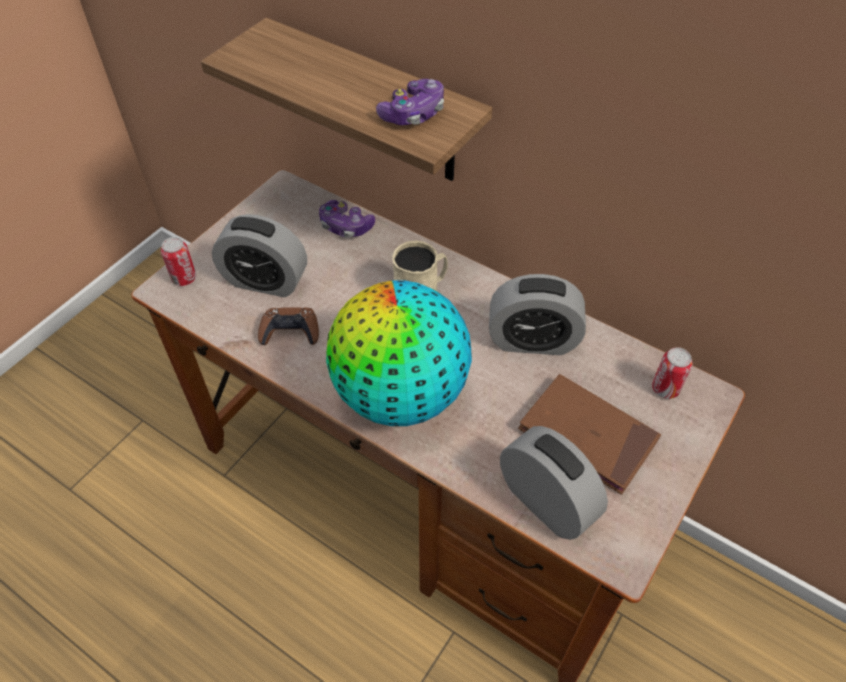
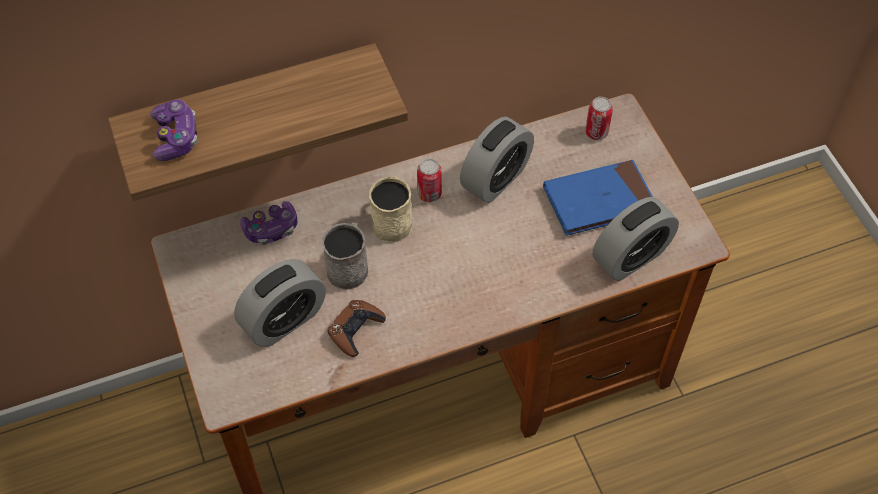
camera: 55 degrees left, 5 degrees up
can [161,237,197,286] -> can moved to [417,159,442,202]
globe [326,281,472,426] -> none
game controller [376,79,444,125] -> game controller moved to [150,99,198,161]
alarm clock [500,426,608,540] -> alarm clock turned 150 degrees clockwise [593,197,679,281]
brown book [518,374,661,495] -> blue book [543,160,653,236]
none -> grey mug [322,222,368,290]

